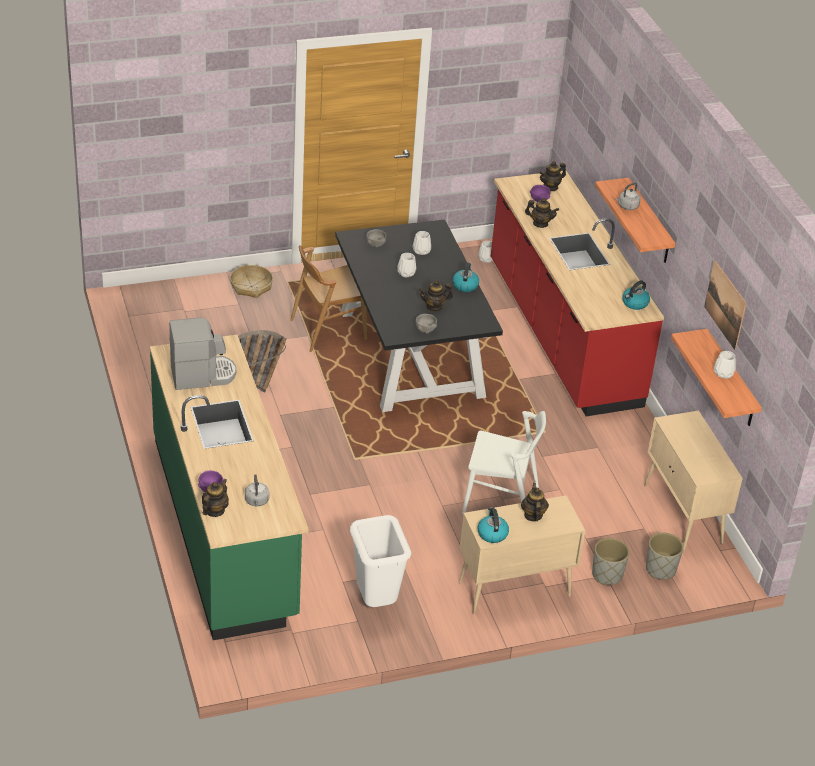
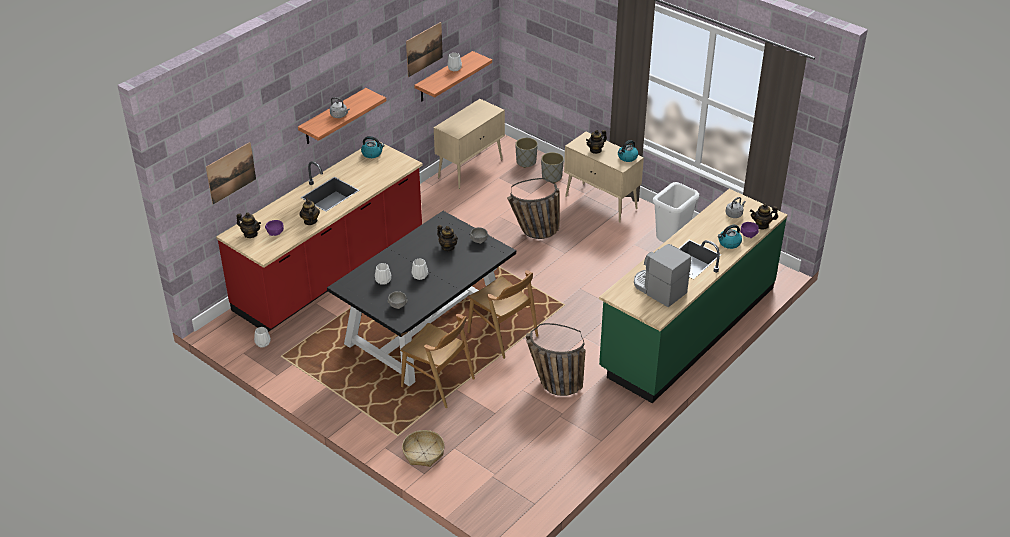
camera: 120 degrees left, 0 degrees up
kettle [452,263,479,292] -> kettle moved to [718,225,742,249]
white chair [462,411,546,515] -> basket [507,178,559,239]
none -> picture [206,142,256,204]
none -> brown chair [467,270,538,359]

